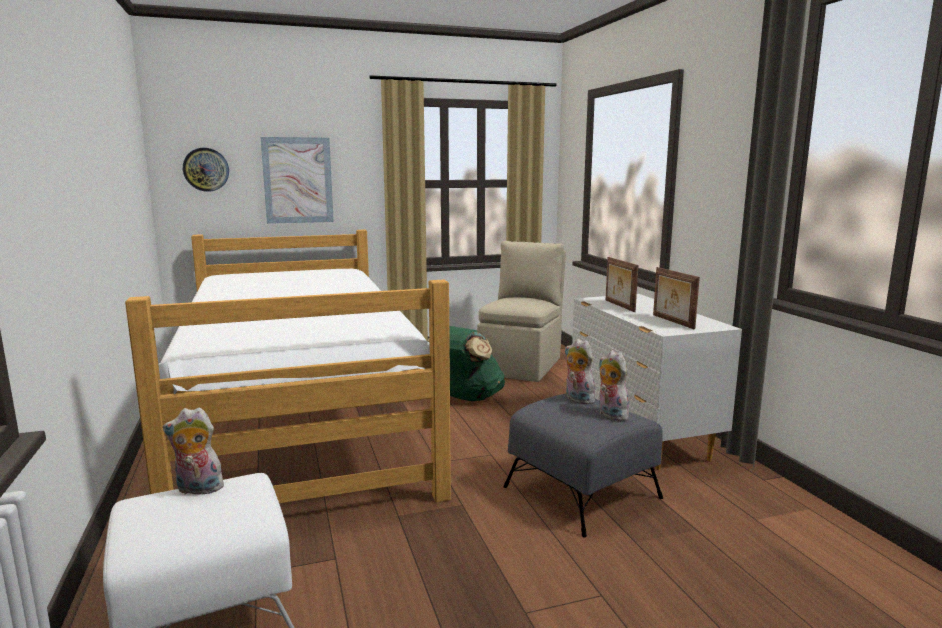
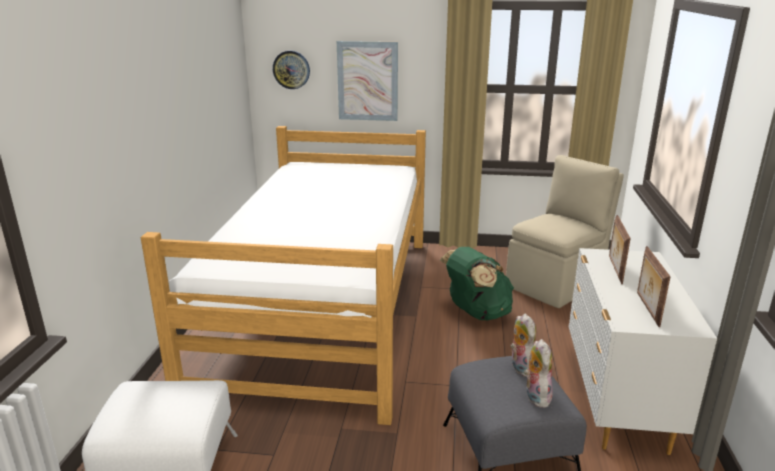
camera: 25 degrees right, 10 degrees up
plush toy [163,407,224,495] -> none

